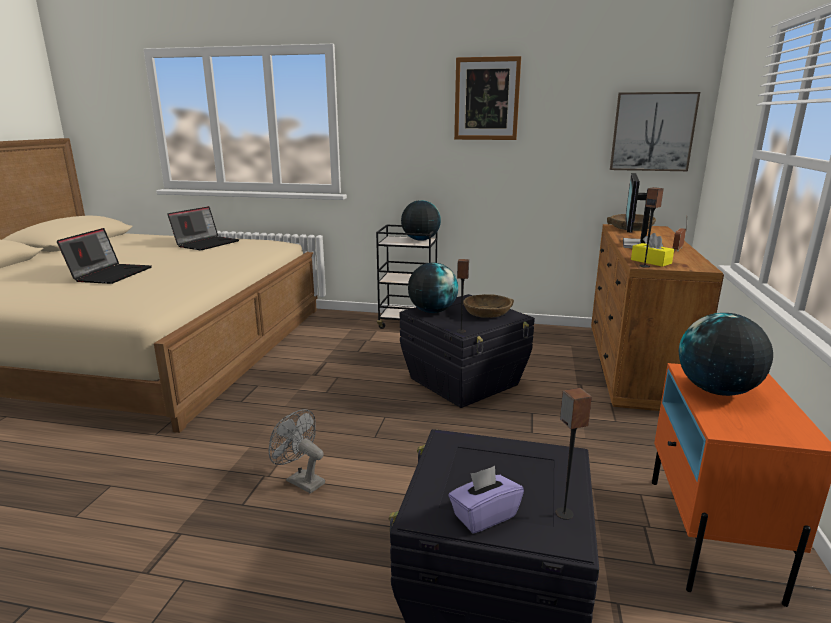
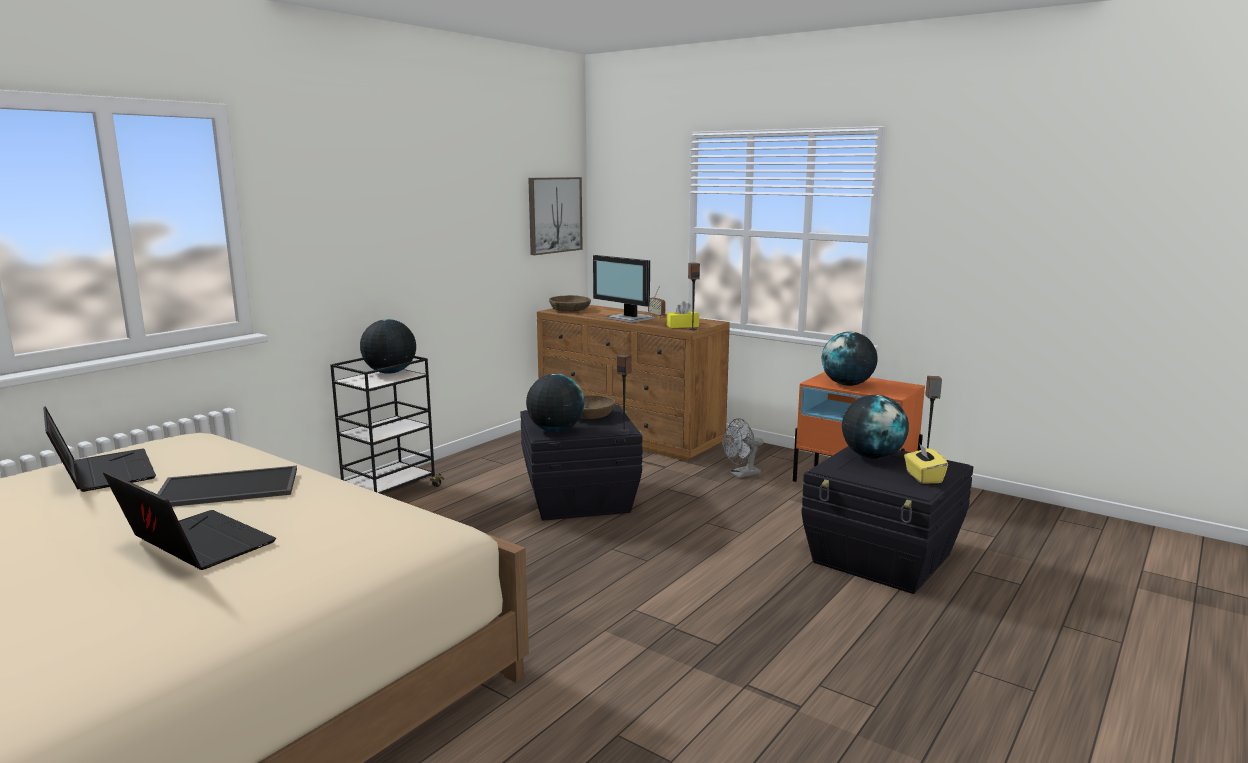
camera: 65 degrees left, 5 degrees down
grey fan [268,409,325,494] -> grey fan moved to [723,418,763,478]
purple tissue box [449,466,524,533] -> yellow tissue box [904,443,948,484]
picture [454,56,521,140] -> none
none -> tray [157,466,297,507]
none -> globe [842,395,909,459]

